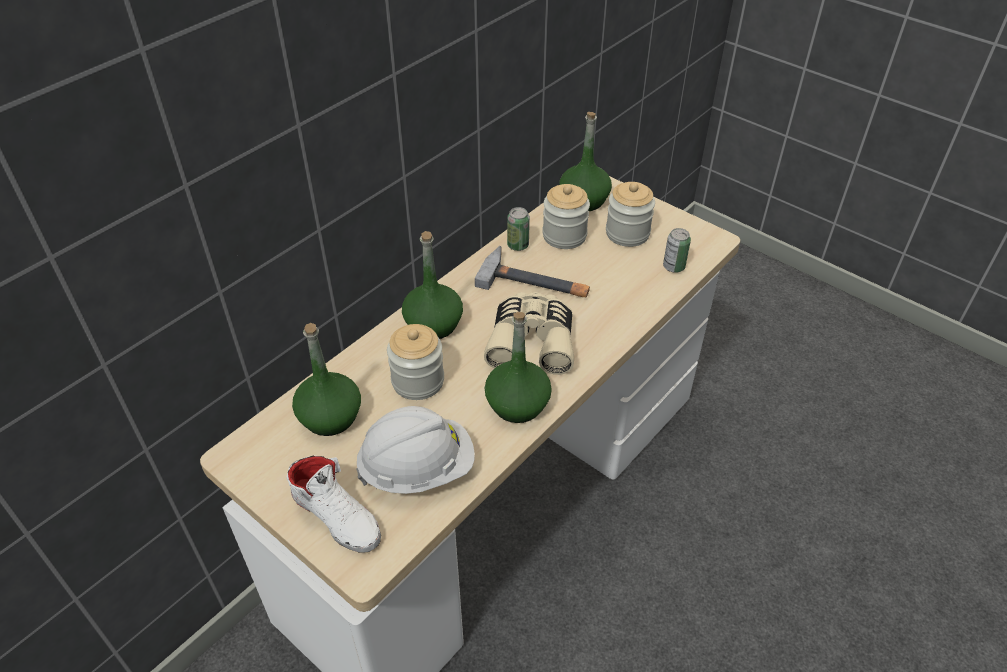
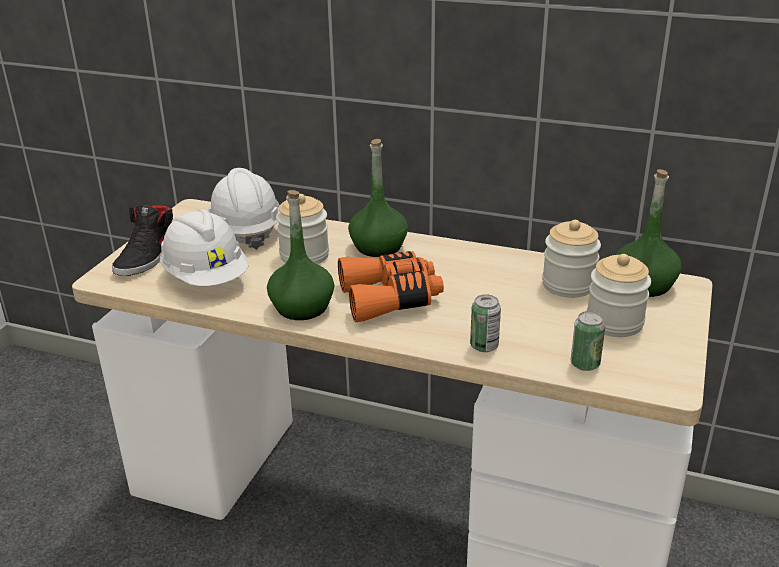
camera: 70 degrees right, 15 degrees down
white shoe [287,456,381,553] -> black shoe [112,205,173,276]
green bottle [292,323,361,436] -> white hard hat [208,168,279,250]
hammer [475,246,590,297] -> none
beige binoculars [484,292,574,375] -> orange binoculars [338,251,444,322]
can [507,207,530,251] -> can moved to [470,294,501,352]

